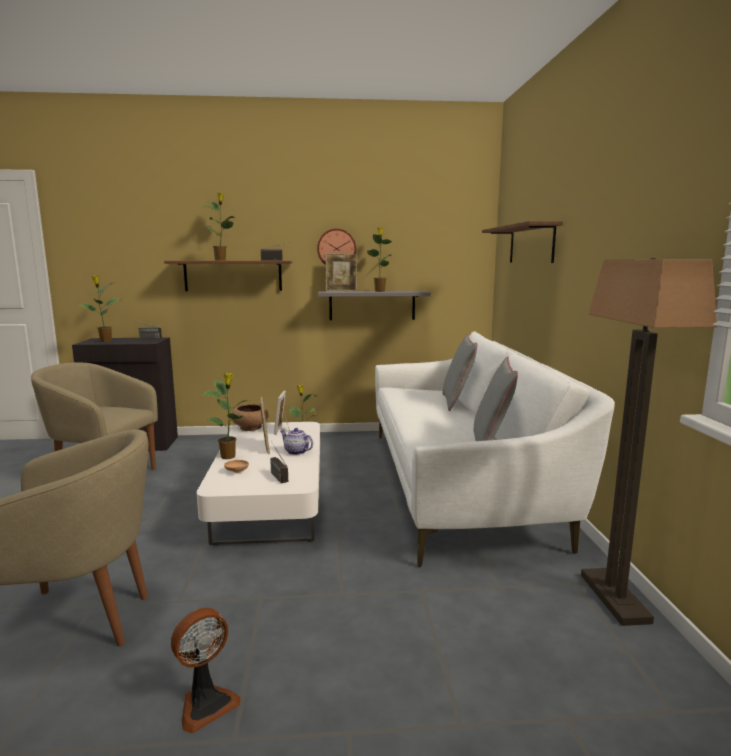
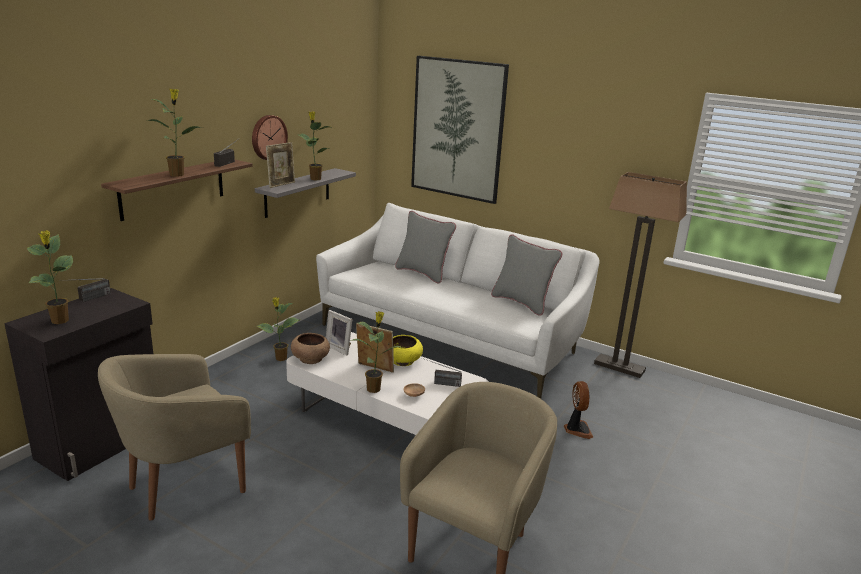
camera: 55 degrees left, 10 degrees up
fan [171,608,241,734] -> fan moved to [564,381,593,439]
teapot [280,428,313,455] -> yellow bowl [393,335,423,366]
shelf [482,221,563,263] -> picture [411,56,509,204]

